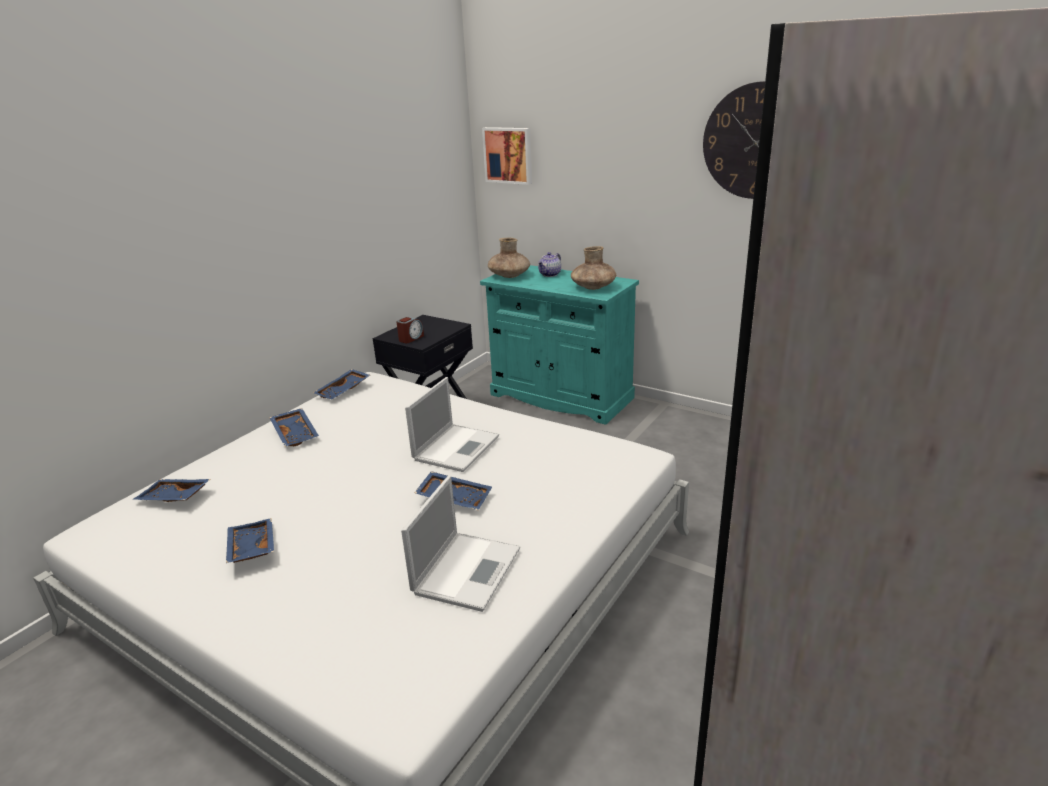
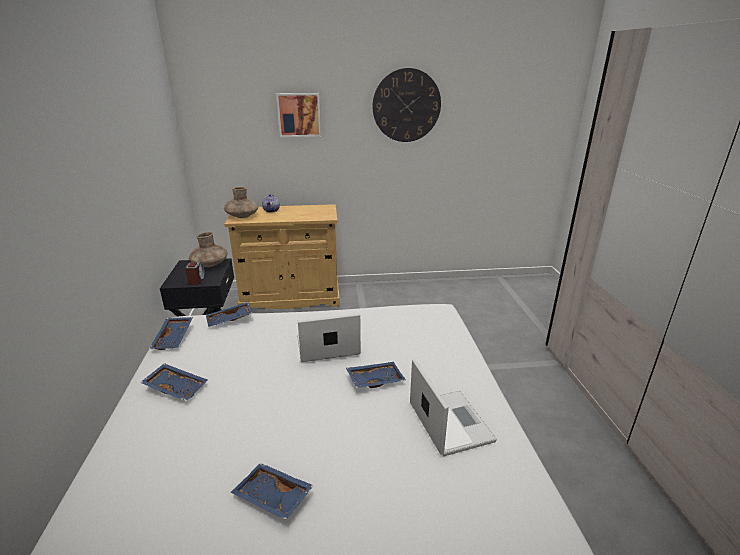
camera: 40 degrees left, 0 degrees up
blue tray [133,479,210,502] -> blue tray moved to [206,302,253,327]
laptop [405,377,499,472] -> laptop turned 90 degrees counterclockwise [297,313,361,362]
turquoise cabinet [480,265,639,425] -> beige cabinet [224,204,340,309]
picture [482,127,532,185] -> picture moved to [276,93,321,137]
brown vase [571,246,616,290] -> brown vase moved to [189,232,228,267]

